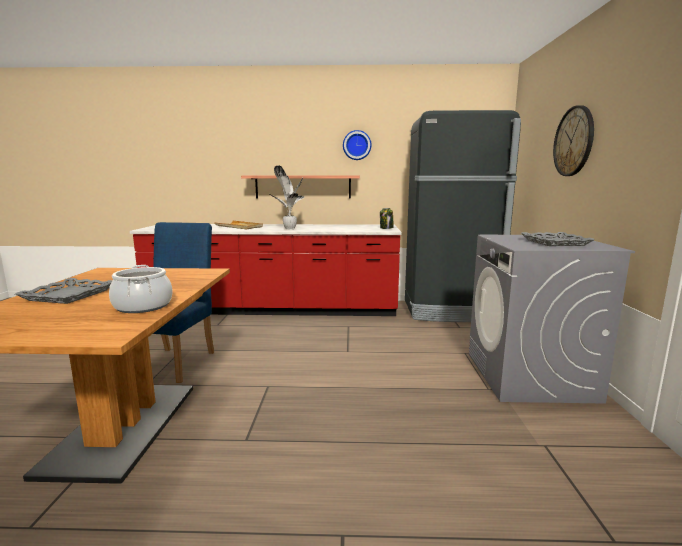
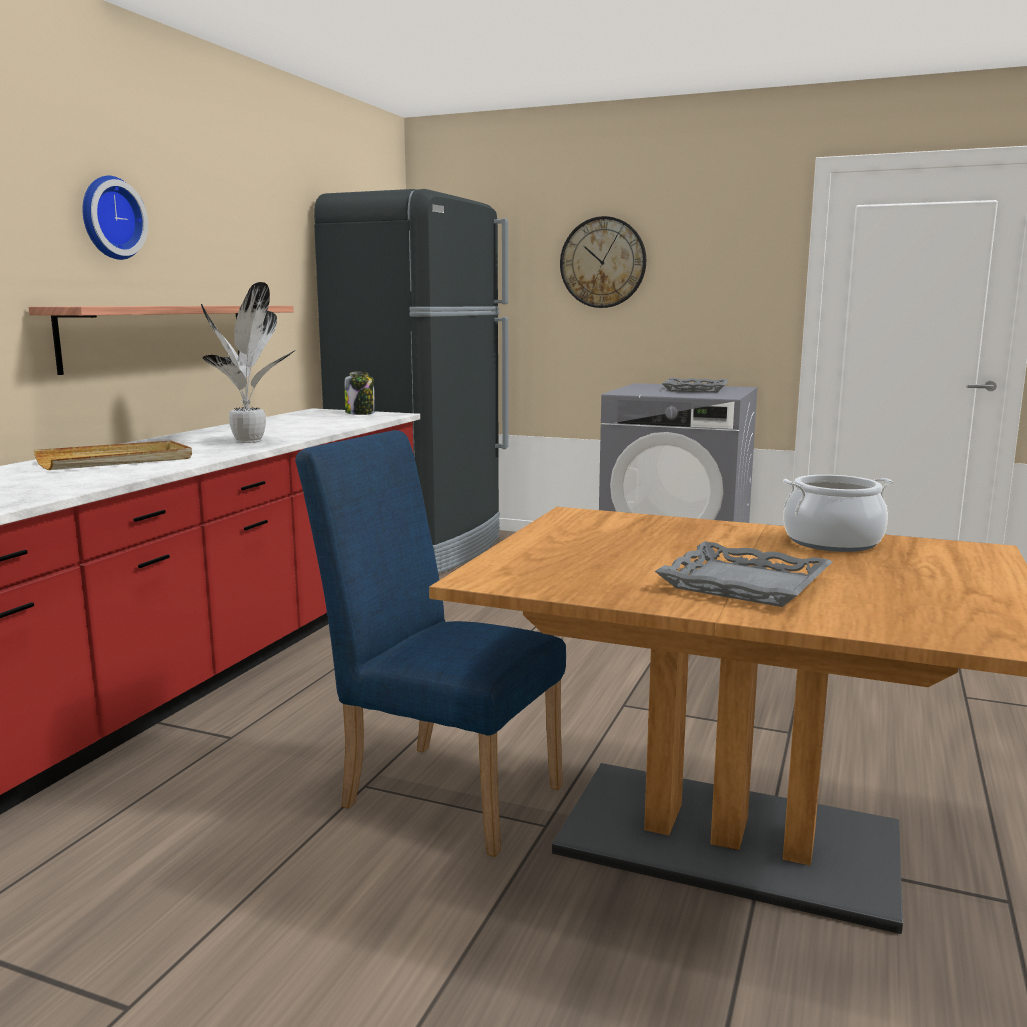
camera: 70 degrees left, 0 degrees up
wall clock [343,130,371,160] -> wall clock moved to [82,176,148,260]

